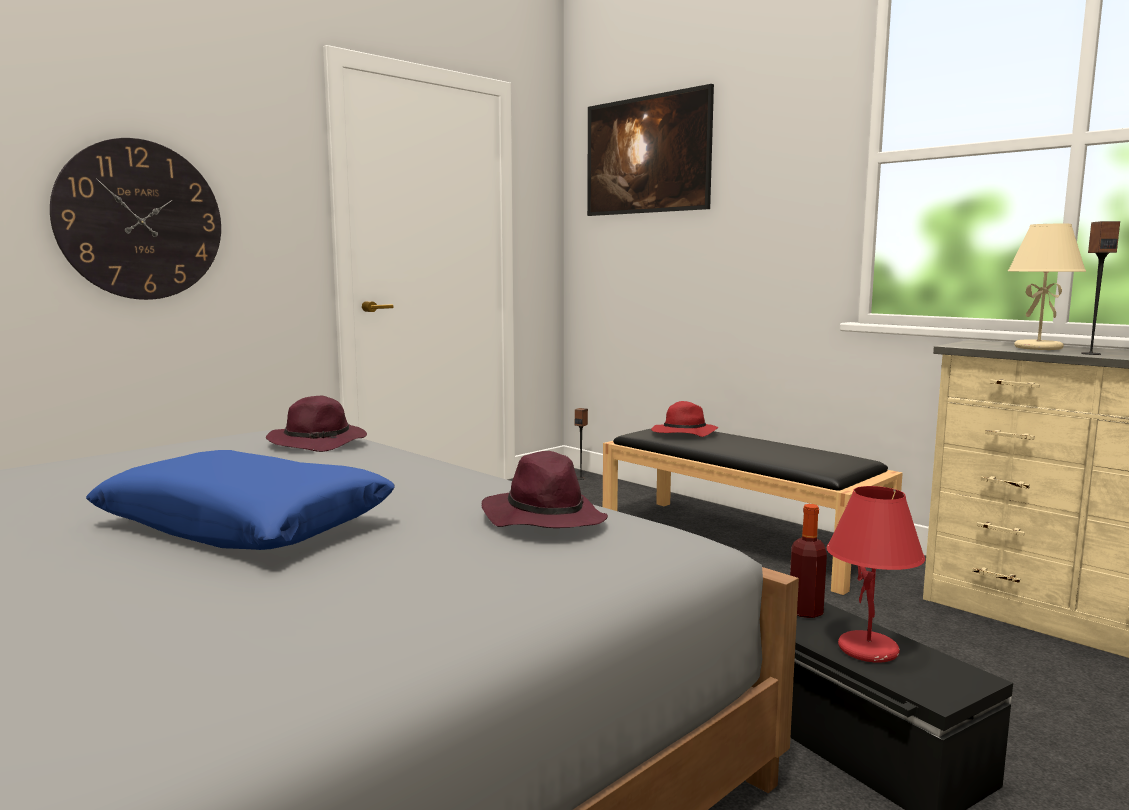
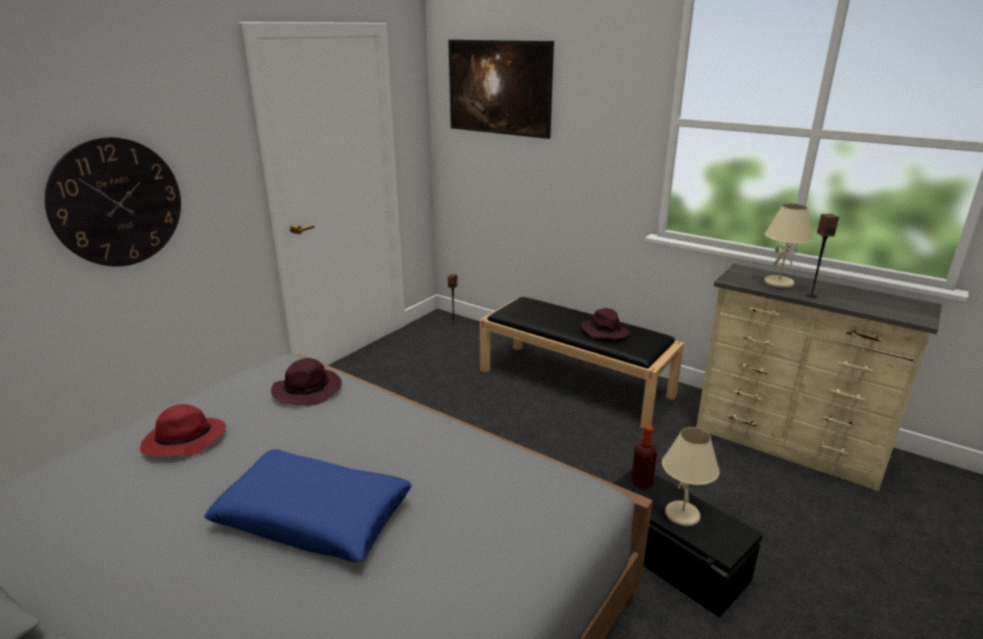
camera: 10 degrees left, 15 degrees up
purple hat [481,451,608,528] -> purple hat moved to [581,308,630,339]
red hat [651,401,718,437] -> red hat moved to [140,404,226,457]
red table lamp [827,486,925,663] -> beige table lamp [662,427,720,526]

